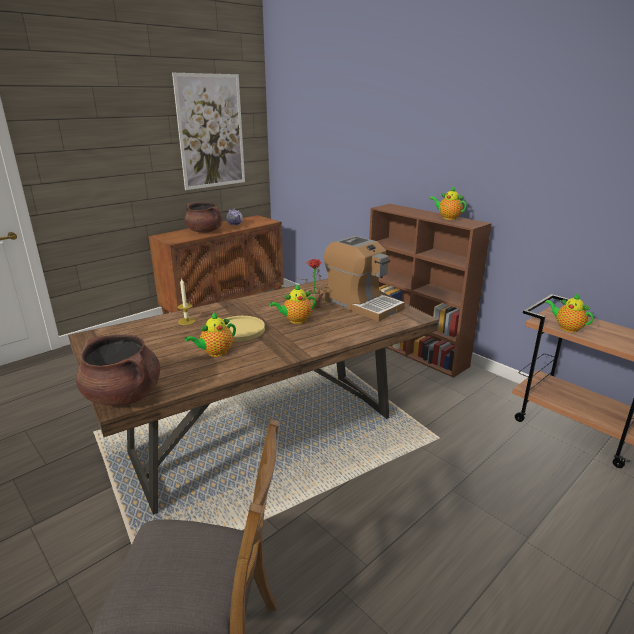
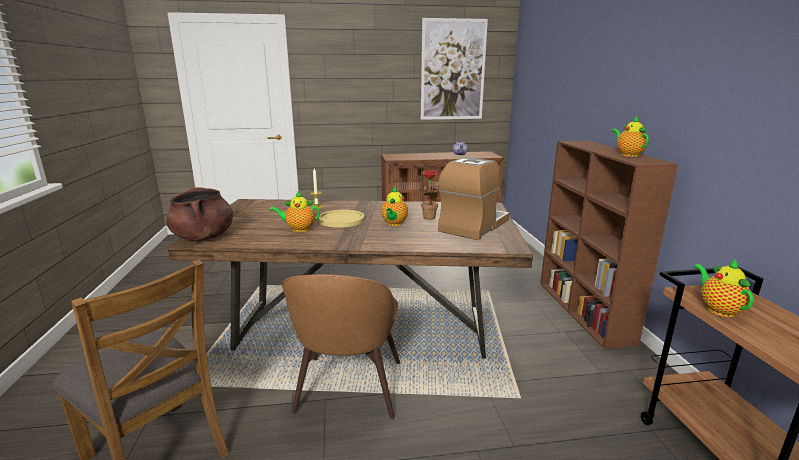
camera: 35 degrees right, 5 degrees down
brown cooking pot [184,202,223,233] -> none
teapot [270,284,316,324] -> teapot turned 90 degrees counterclockwise [381,186,408,226]
coffee machine [324,236,405,322] -> coffee machine turned 135 degrees counterclockwise [438,157,510,240]
none -> brown chair [282,274,400,419]

